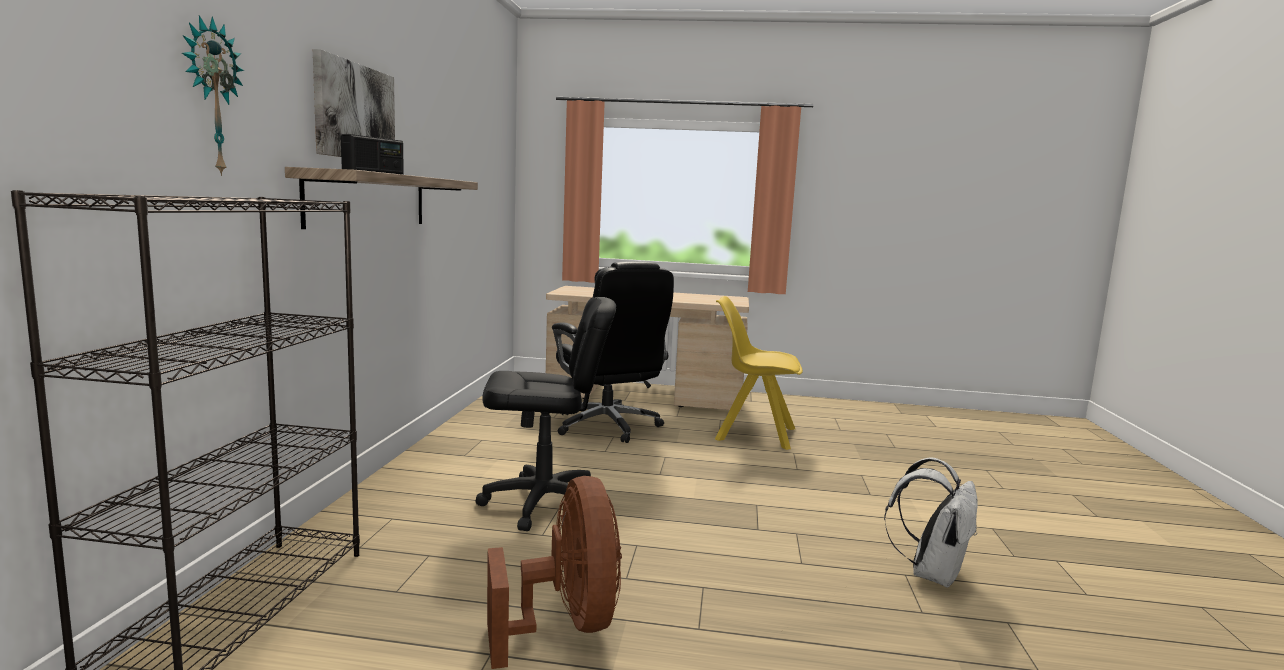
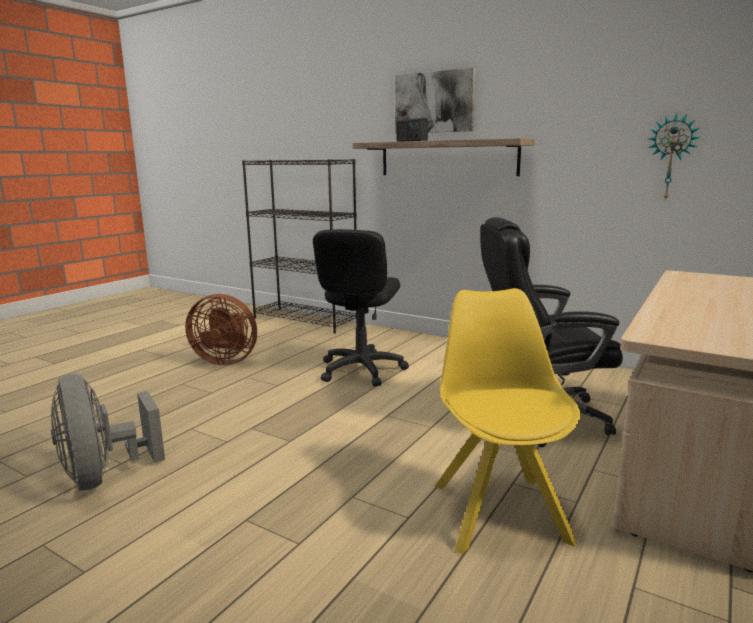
camera: 115 degrees right, 5 degrees up
wall clock [182,15,244,176] -> wall clock moved to [648,113,701,201]
yellow chair [715,296,803,450] -> yellow chair turned 45 degrees counterclockwise [434,288,581,554]
white backpack [884,457,977,587] -> grey fan [51,374,165,491]

